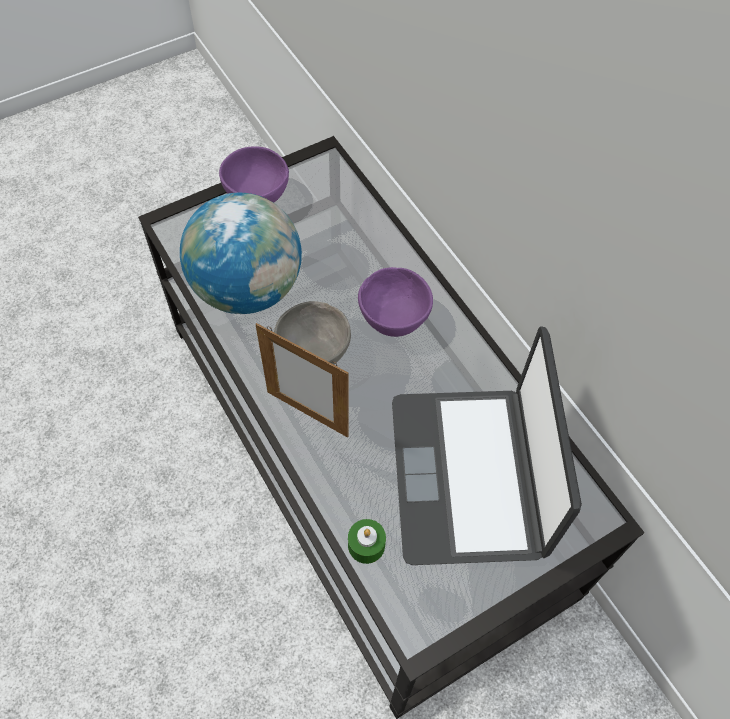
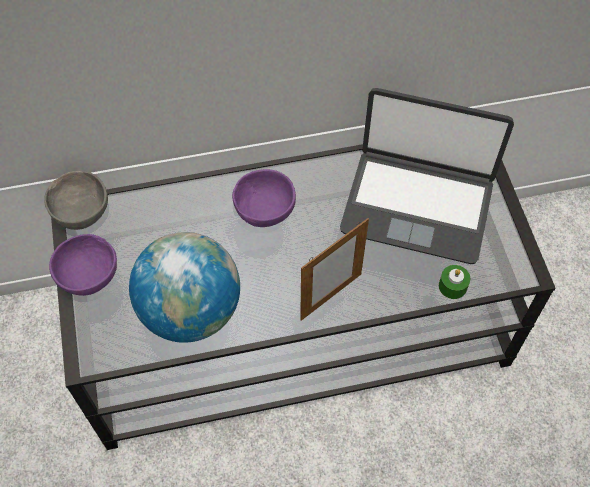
camera: 70 degrees left, 0 degrees up
grey bowl [274,301,351,365] -> grey bowl moved to [44,171,108,230]

